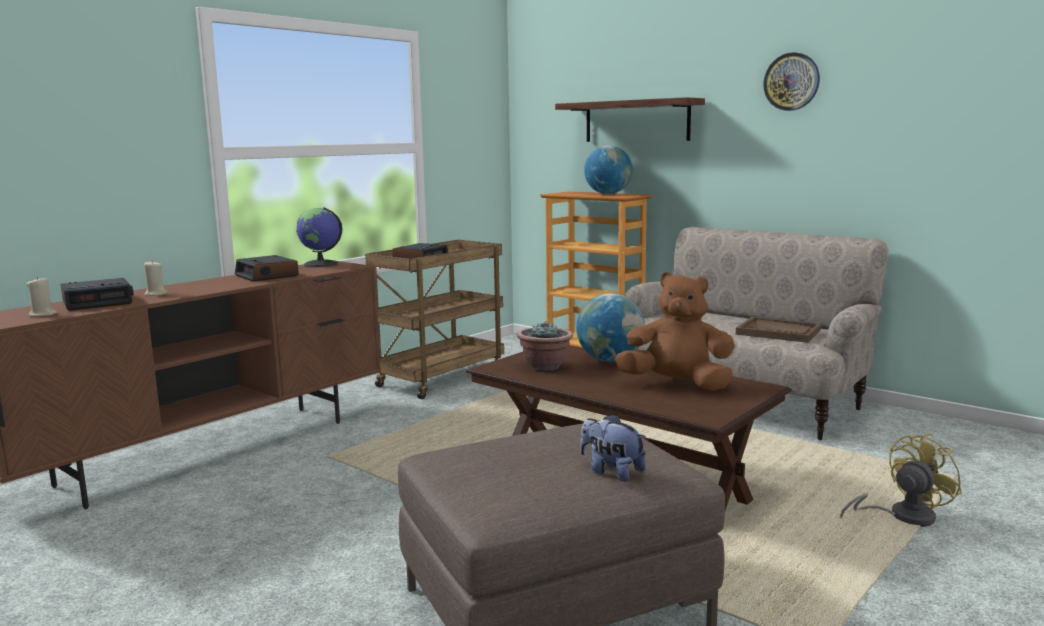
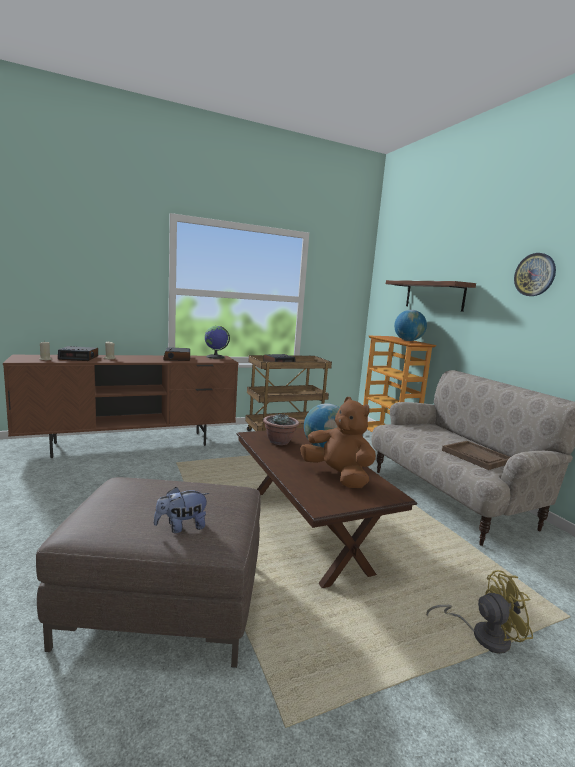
camera: 25 degrees right, 0 degrees up
plush toy [580,414,646,482] -> plush toy turned 90 degrees counterclockwise [154,487,210,533]

